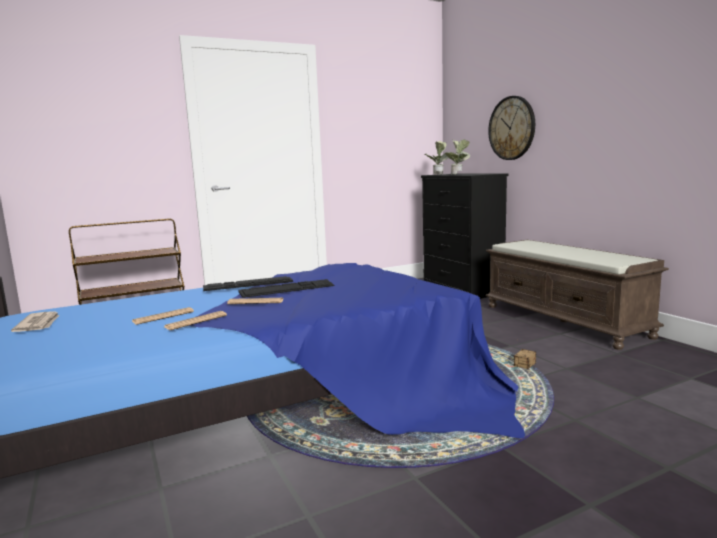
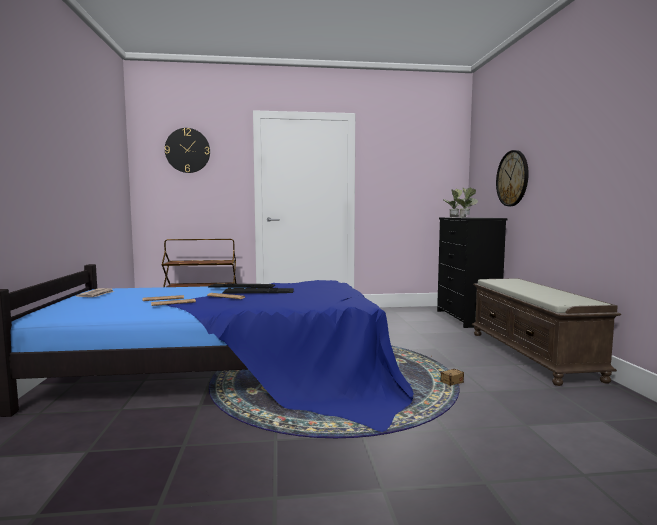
camera: 20 degrees right, 5 degrees down
none -> wall clock [165,128,210,173]

